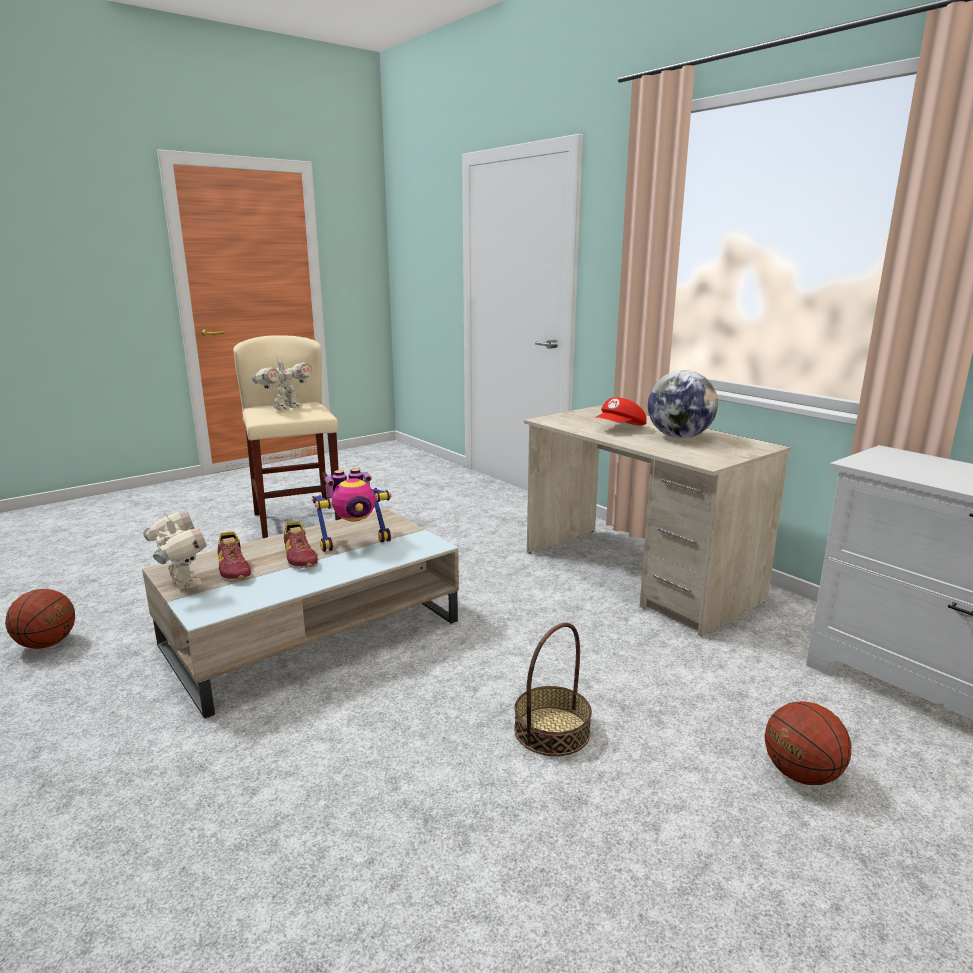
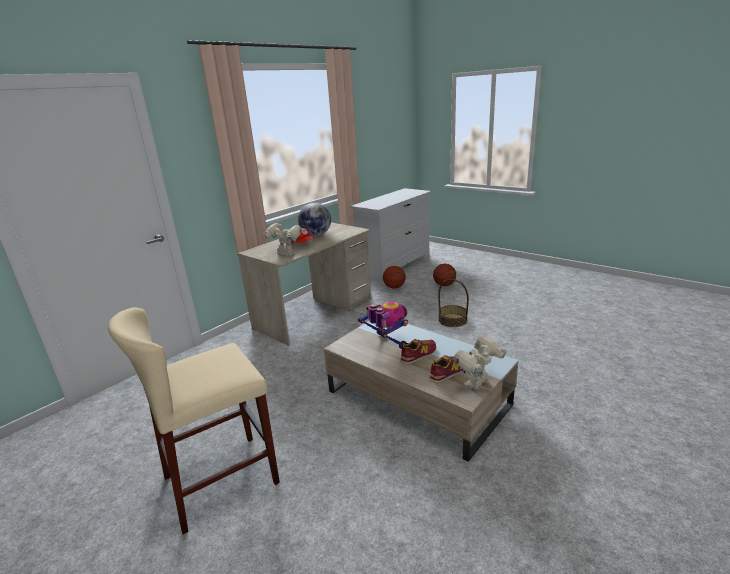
camera: 100 degrees left, 5 degrees up
basketball [5,589,75,649] -> basketball moved to [383,266,406,288]
toy robot [252,356,312,410] -> toy robot moved to [263,222,302,256]

